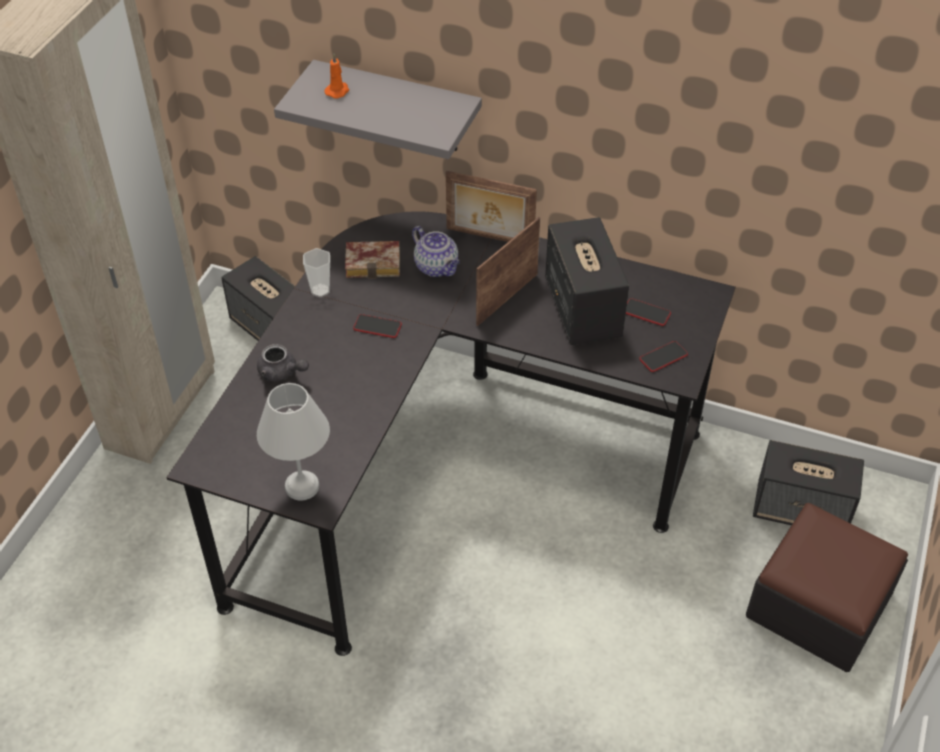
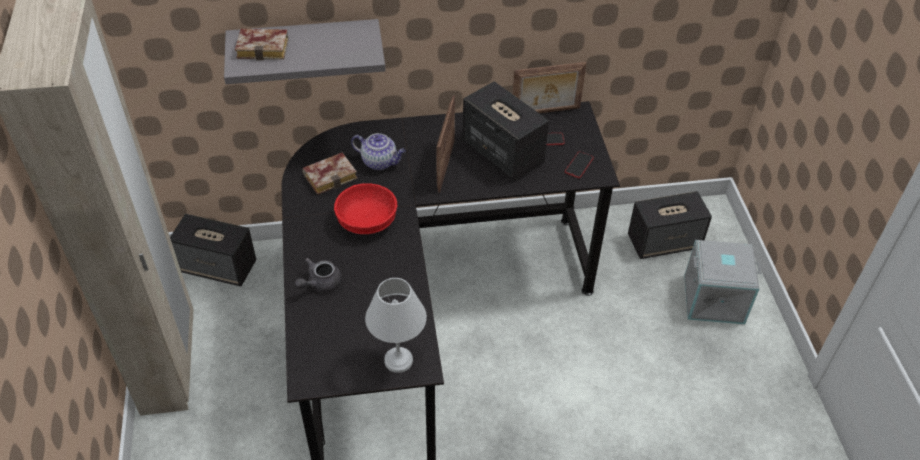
camera: 30 degrees left, 0 degrees up
grey teapot [257,344,309,381] -> grey teapot turned 135 degrees clockwise [295,258,342,292]
cup [303,248,330,297] -> none
orange candle [324,54,349,99] -> book [235,29,289,61]
phone [353,314,402,338] -> red bowl [334,184,397,234]
picture frame [446,171,537,242] -> picture frame moved to [512,62,586,113]
ottoman [746,503,908,672] -> grey storage box [684,240,761,324]

